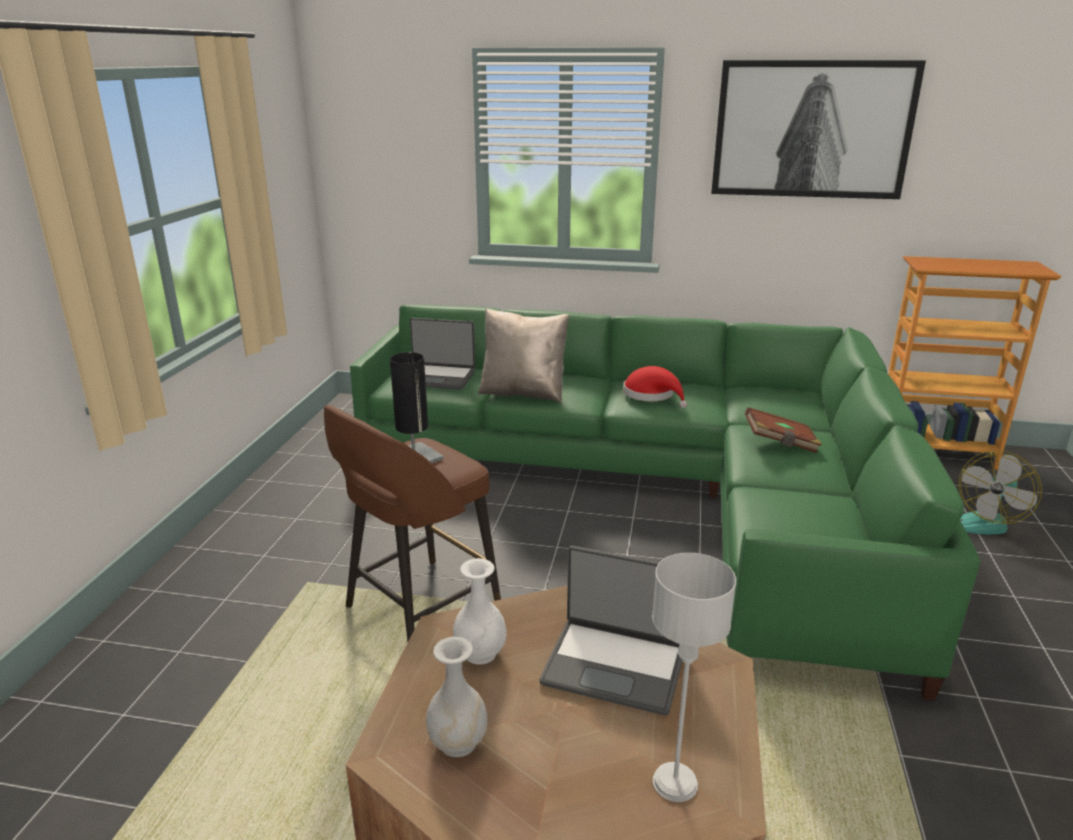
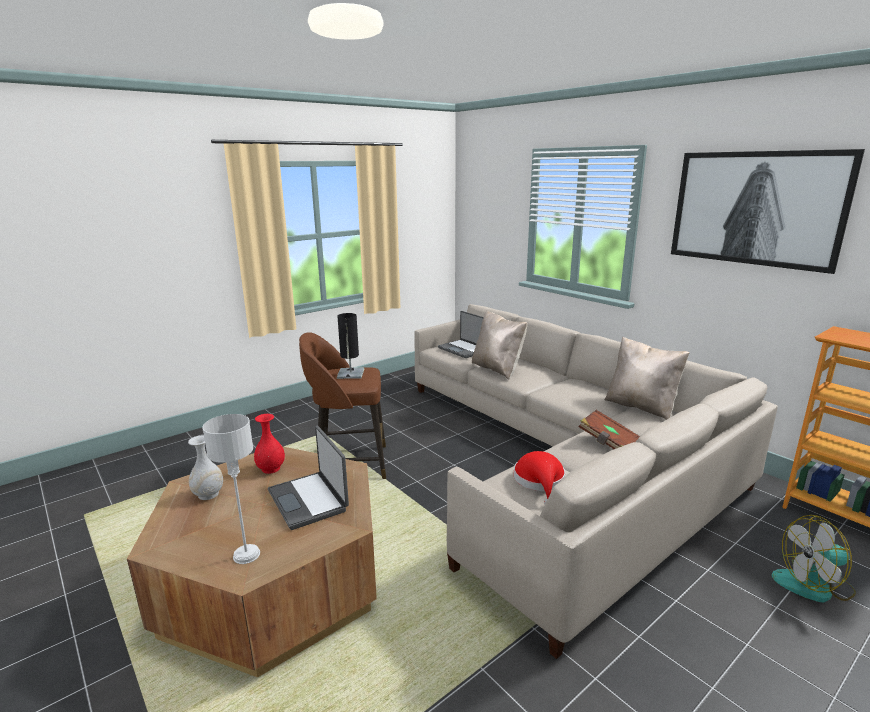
camera: 40 degrees right, 5 degrees down
green sofa [350,305,980,701] -> beige sofa [414,304,778,659]
white vase [453,558,507,665] -> red vase [254,414,285,474]
red hat [623,366,687,408] -> red hat moved to [514,451,565,504]
none -> beige pillow [604,337,689,420]

